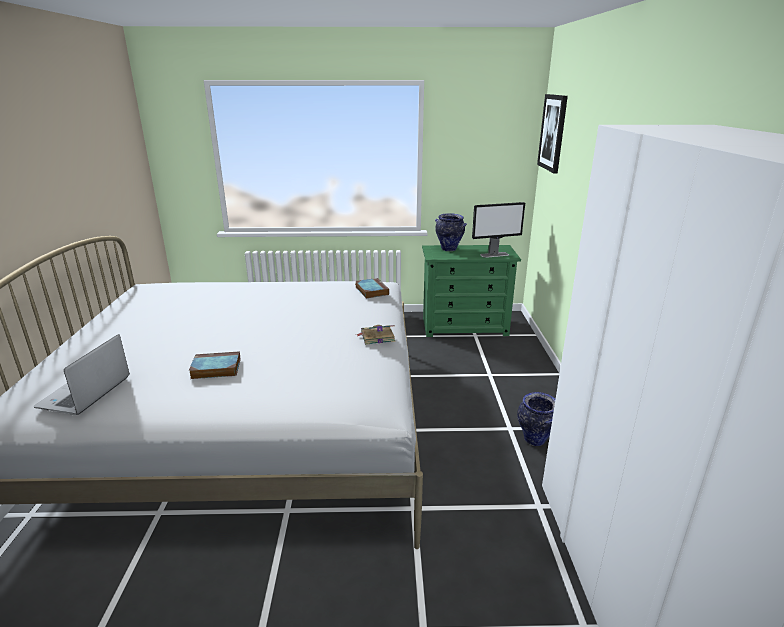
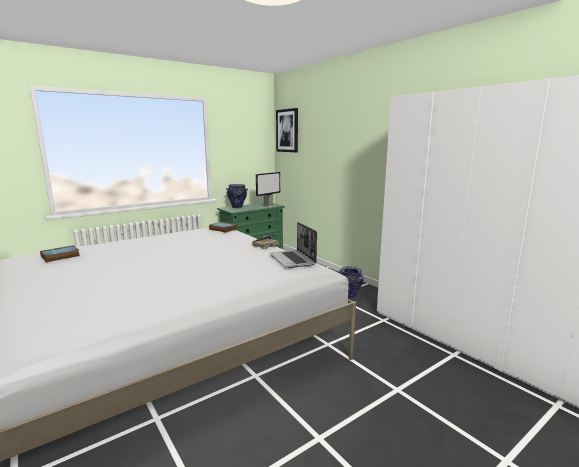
camera: 35 degrees left, 10 degrees down
laptop [34,334,130,415] -> laptop moved to [270,222,317,268]
book [189,352,241,379] -> book moved to [40,245,80,262]

